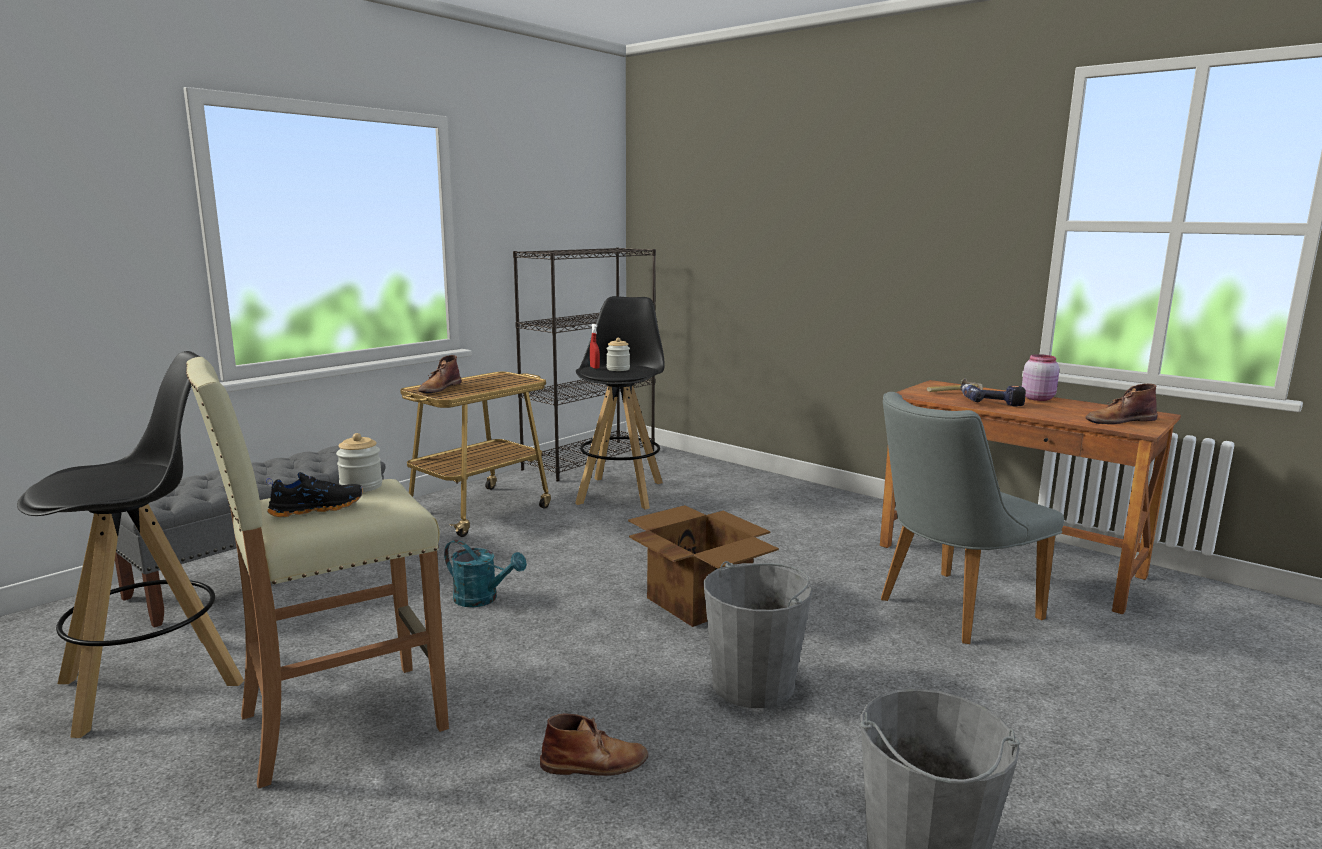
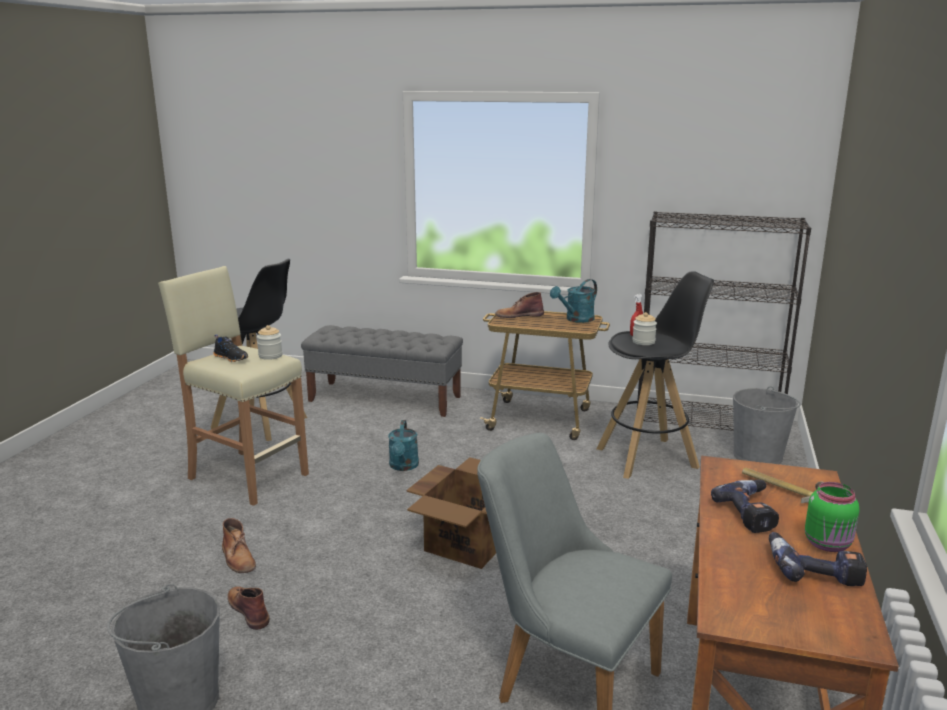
camera: 65 degrees right, 5 degrees up
grey bucket [703,561,813,708] -> grey bucket moved to [733,386,801,464]
pink jar [1022,354,1060,401] -> green jar [805,482,859,552]
brown boot [1085,384,1158,424] -> brown boot moved to [227,586,270,630]
none -> turquoise watering can [550,279,597,323]
none -> power drill [769,532,867,586]

